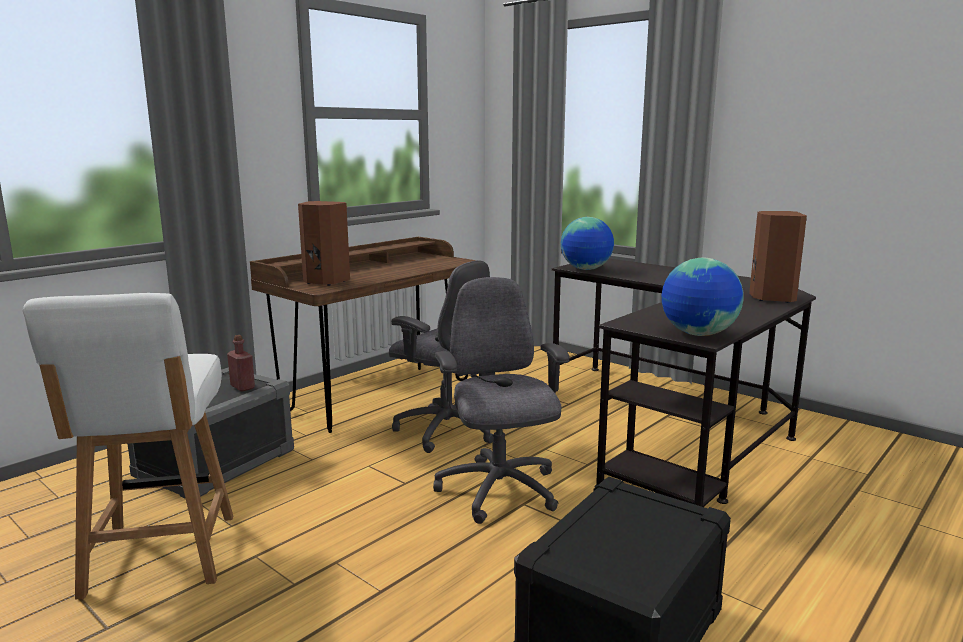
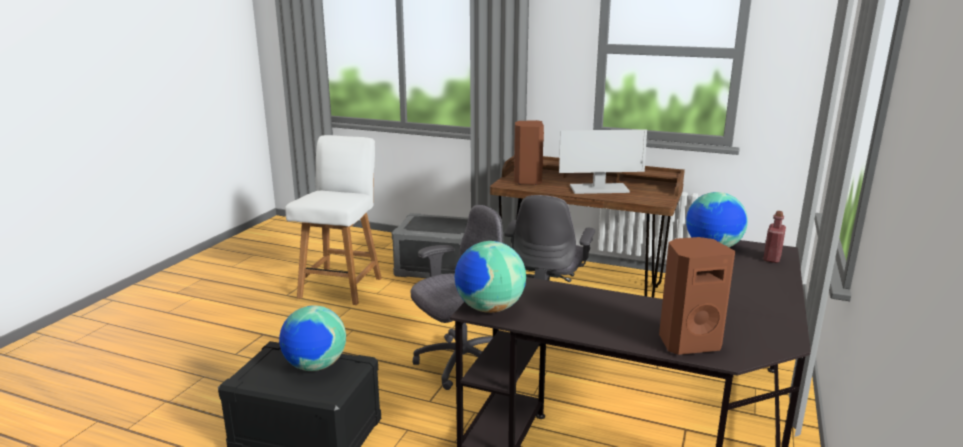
camera: 70 degrees right, 5 degrees up
white chair [23,293,233,599] -> white chair turned 135 degrees clockwise [285,135,382,305]
red bottle [227,335,255,392] -> red bottle moved to [763,211,786,263]
none -> globe [279,305,346,371]
none -> monitor [559,129,647,194]

